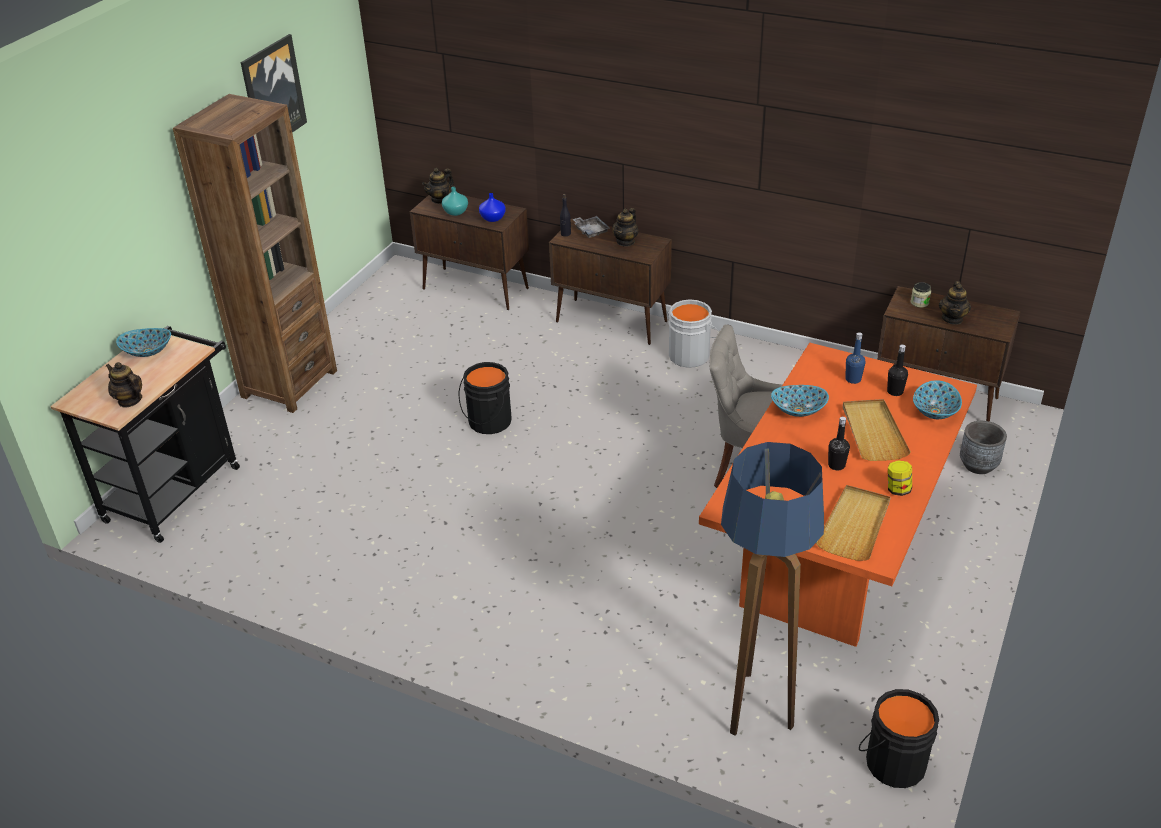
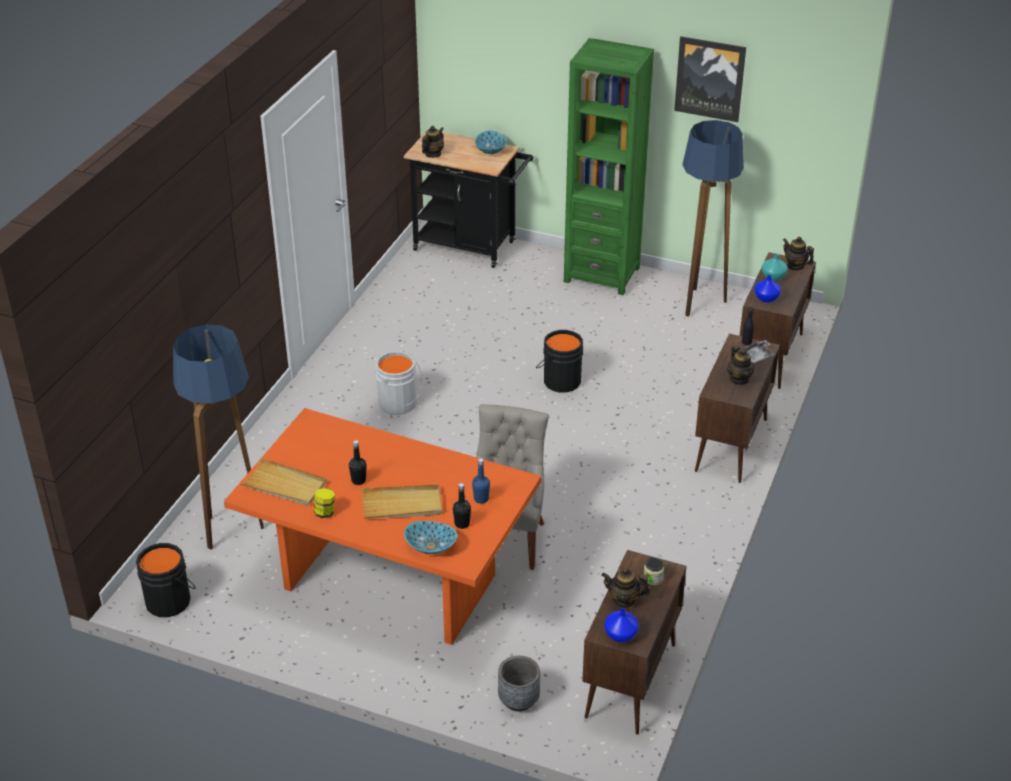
camera: 85 degrees right, 0 degrees up
brown bookcase [173,94,337,413] -> green bookcase [564,38,654,295]
teapot [612,208,639,247] -> teapot turned 135 degrees counterclockwise [727,346,755,385]
grey bucket [667,299,719,368] -> grey bucket moved to [375,351,422,415]
bowl [771,385,829,417] -> none
none -> blue vase [605,608,639,642]
none -> floor lamp [682,120,744,317]

